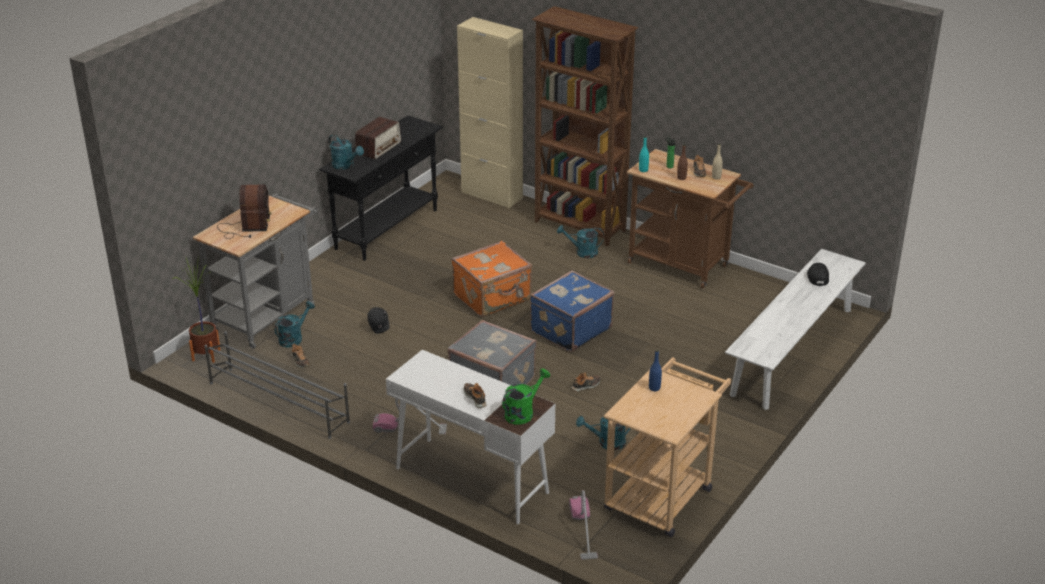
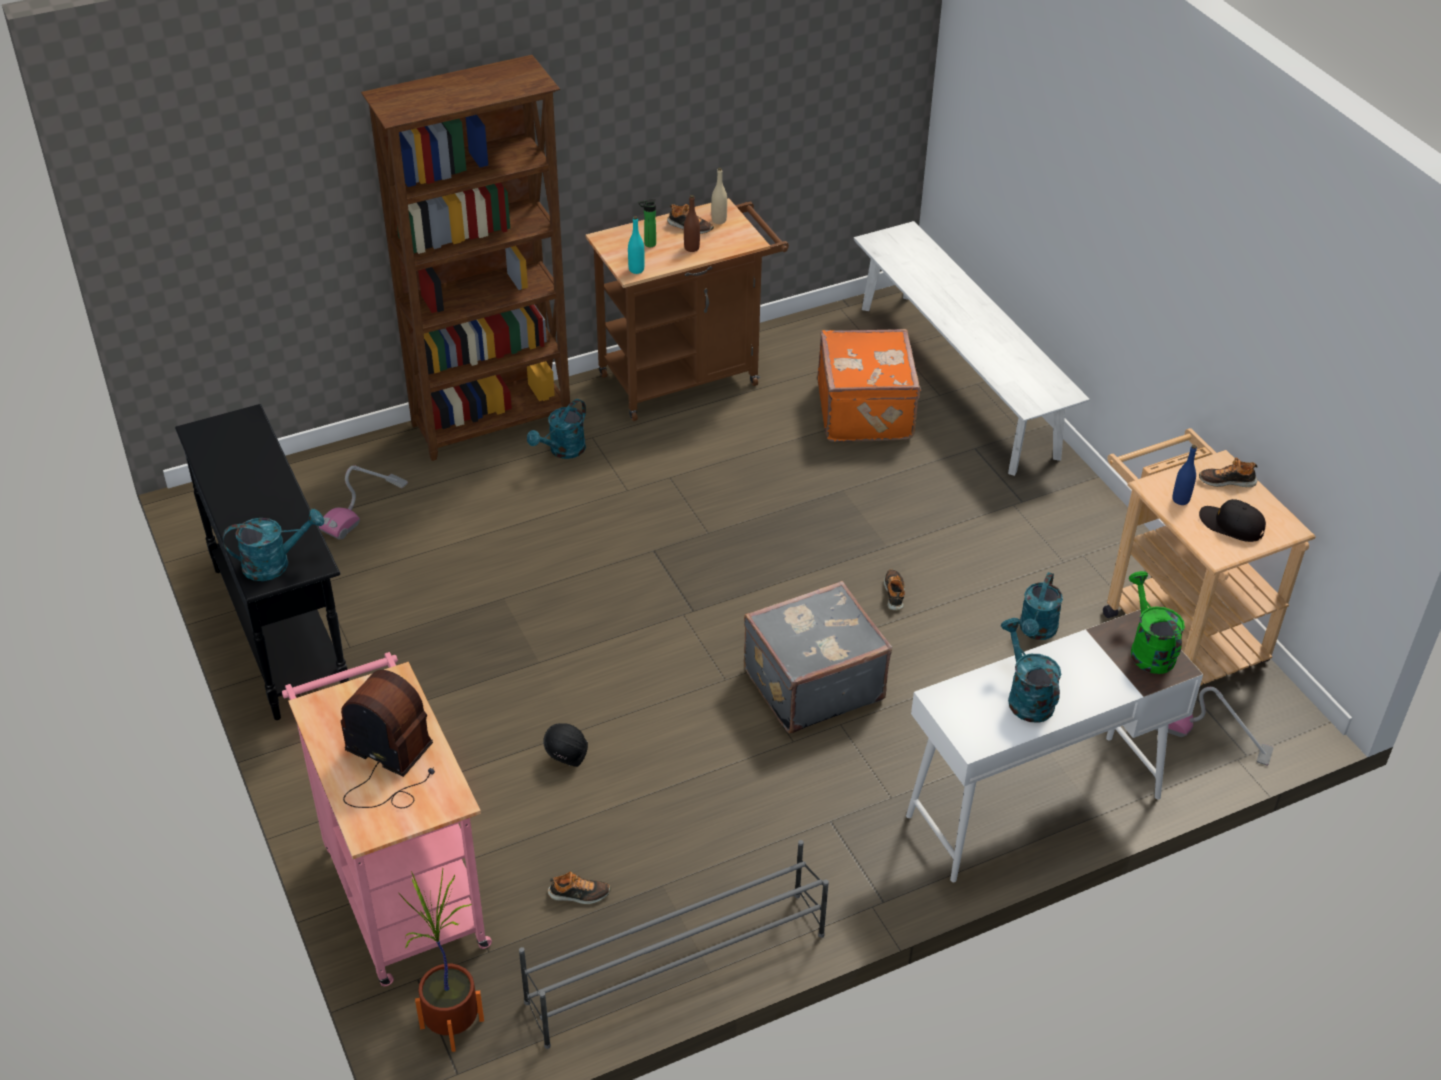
camera: 60 degrees left, 10 degrees up
grey cart [193,193,318,349] -> pink cart [282,652,492,986]
turquoise watering can [274,301,315,348] -> turquoise watering can moved to [1001,618,1061,723]
radio [355,117,401,159] -> none
vacuum cleaner [373,399,447,434] -> vacuum cleaner moved to [319,466,408,540]
orange suitcase [452,240,532,317] -> orange suitcase moved to [817,329,922,442]
beige cabinet [457,17,523,209] -> none
shoe [464,383,487,408] -> shoe moved to [1199,458,1258,487]
blue suitcase [530,270,614,352] -> none
black cap [807,263,829,286] -> black cap moved to [1199,499,1266,542]

